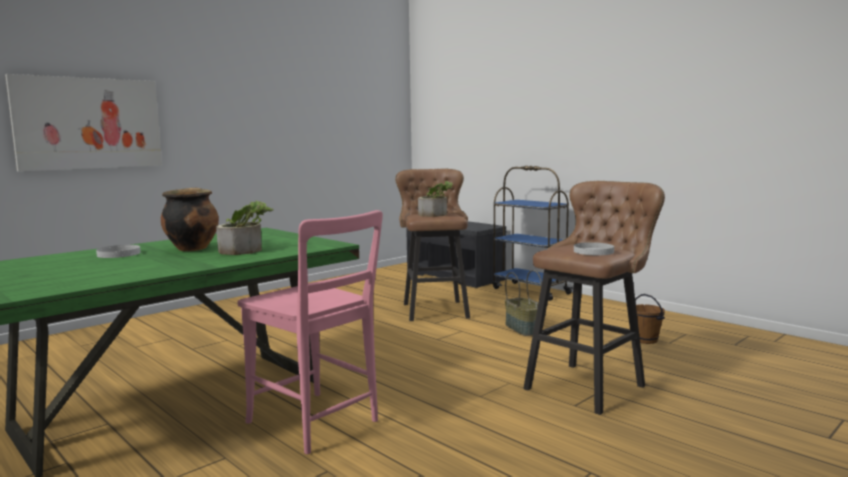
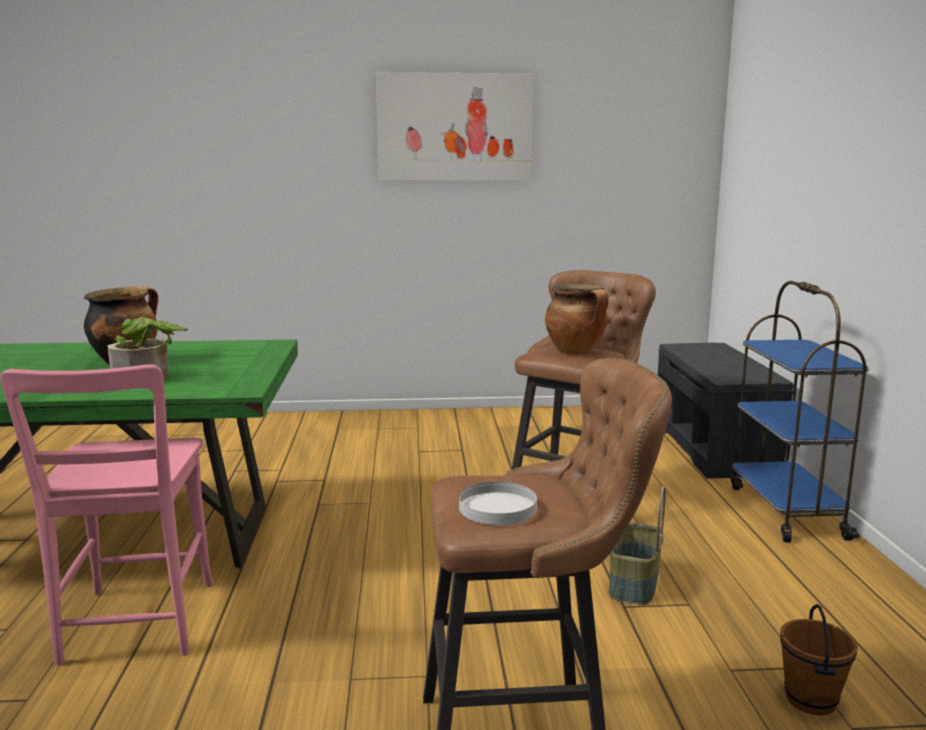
camera: 40 degrees right, 5 degrees up
picture [5,74,162,172] -> picture moved to [376,72,533,181]
white plate [96,245,141,258] -> none
potted plant [418,181,453,217] -> cooking pot [545,284,609,355]

